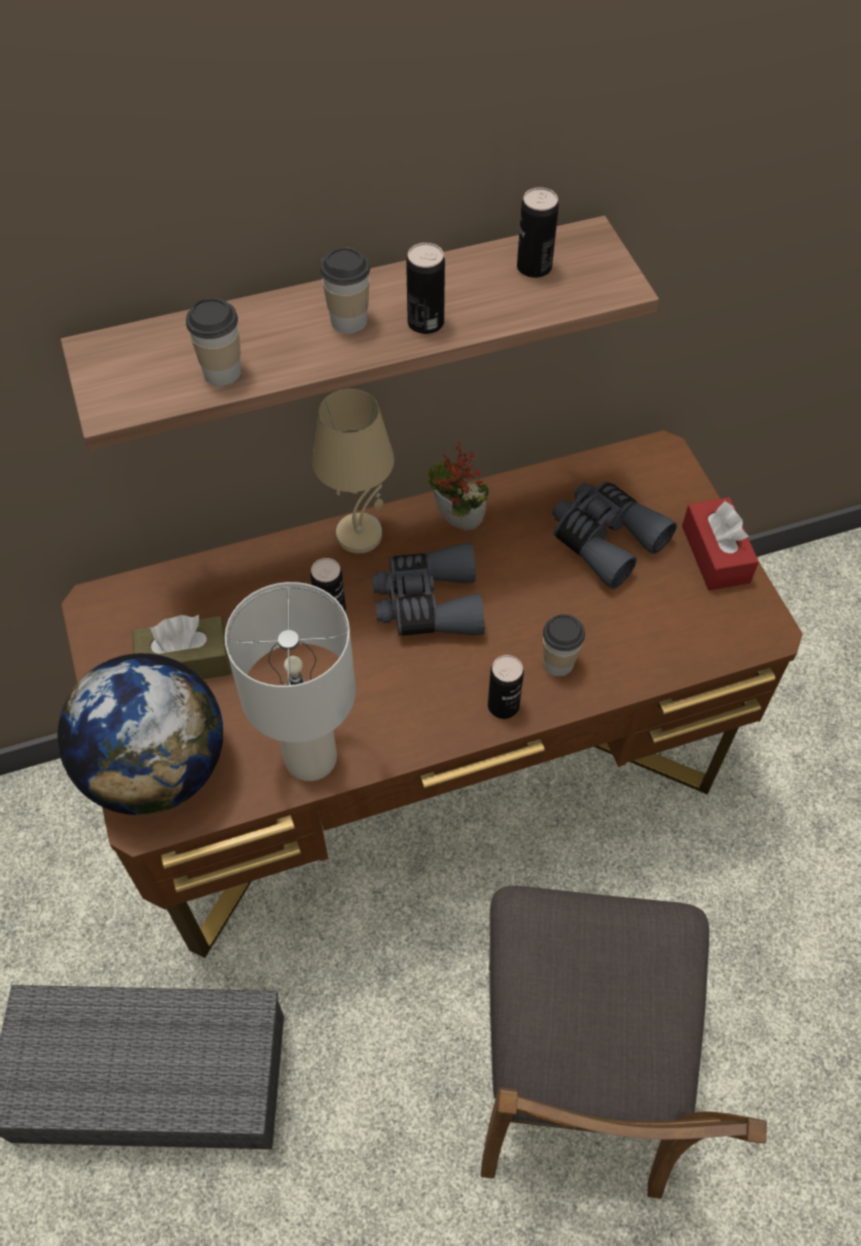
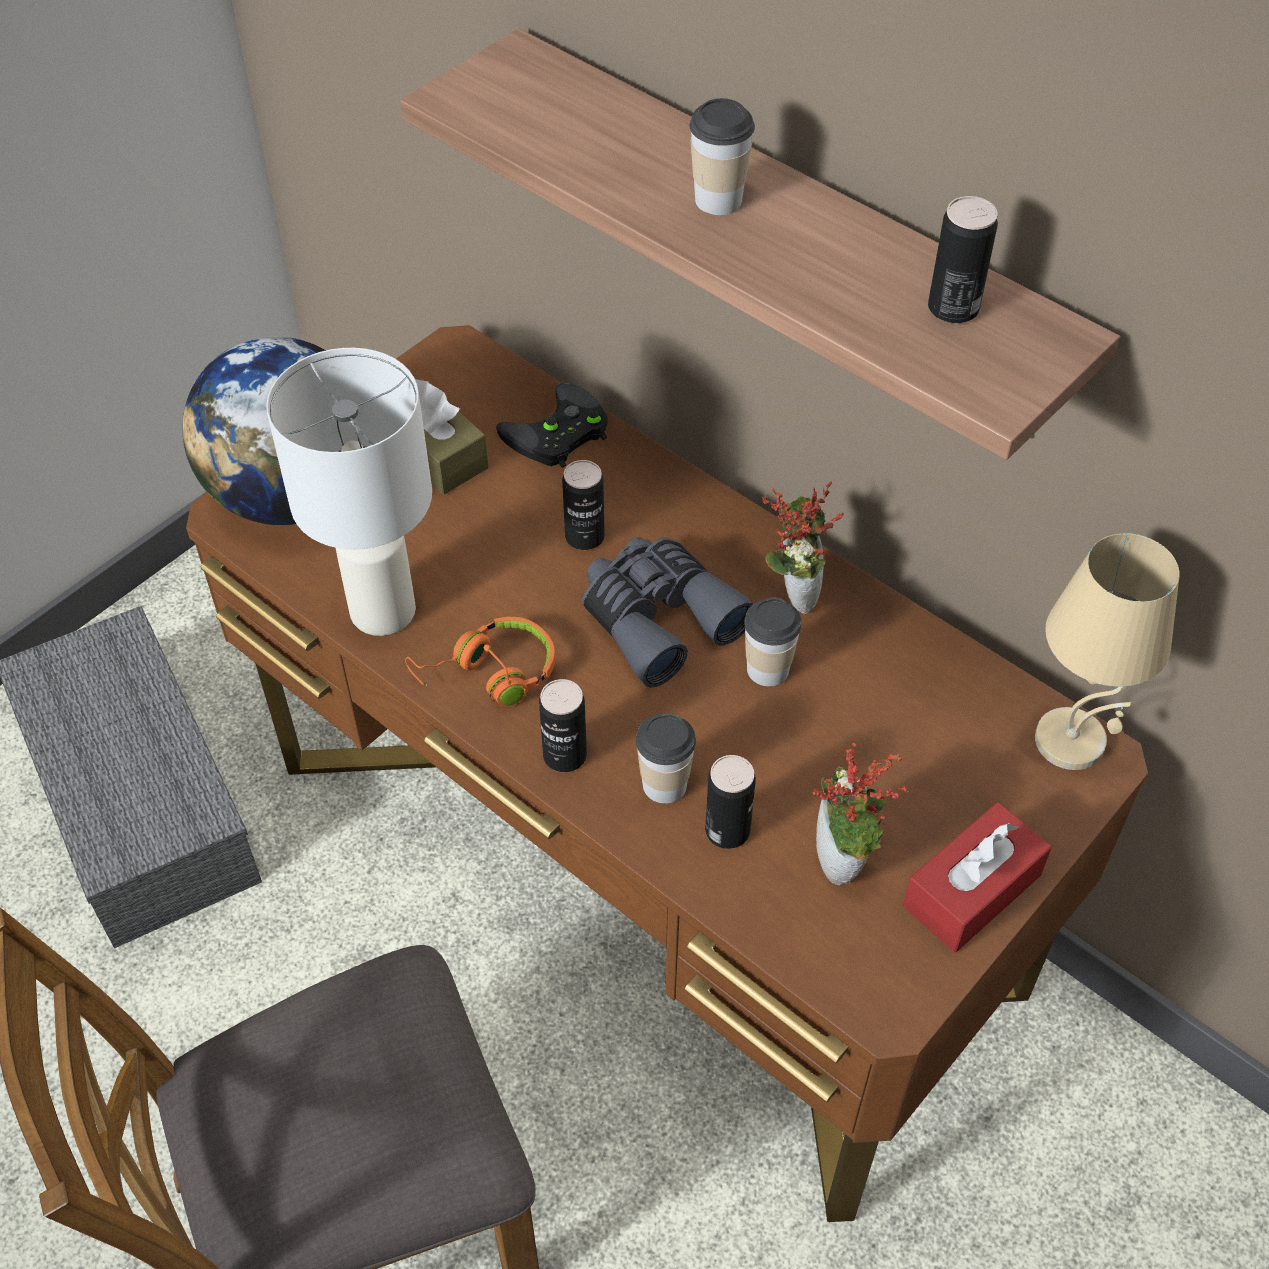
camera: 60 degrees right, 5 degrees down
cup [186,299,241,386] -> cup moved to [744,597,801,687]
beige table lamp [312,389,394,553] -> beige table lamp moved to [1035,533,1179,770]
can [406,243,445,334] -> can moved to [705,755,756,849]
grey binoculars [552,482,677,589] -> none
none -> orange headphones [405,617,555,706]
none -> black game controller [496,383,608,468]
none -> potted plant [813,743,909,885]

